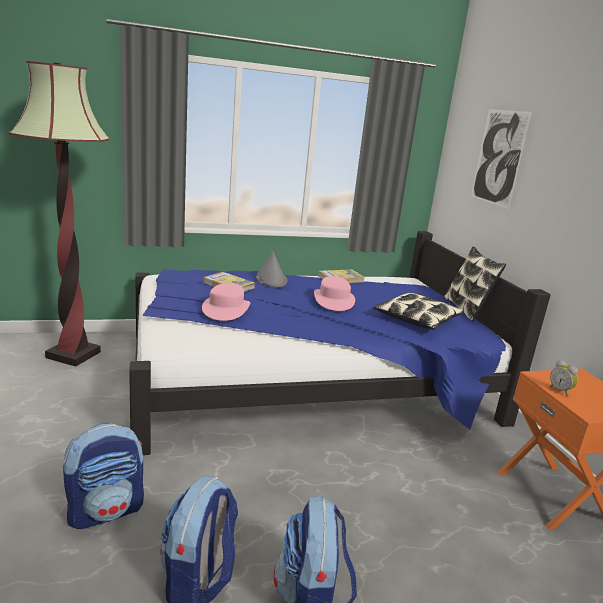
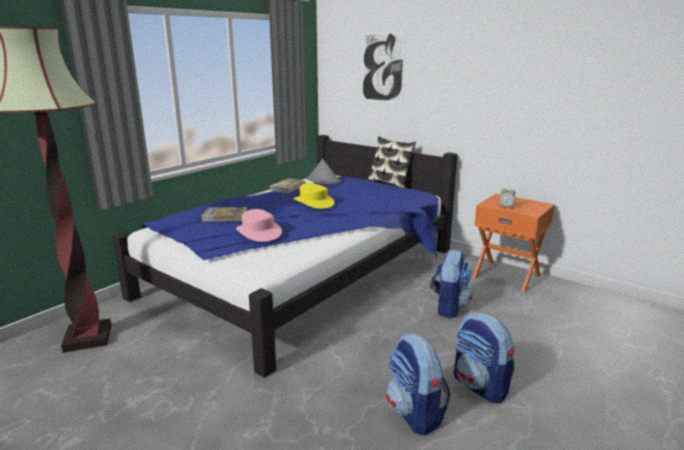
camera: 35 degrees left, 0 degrees up
backpack [63,423,144,529] -> backpack moved to [430,249,473,318]
grey hat [256,251,287,287] -> grey hat moved to [307,159,341,184]
pink hat [314,276,355,311] -> yellow hat [293,183,335,209]
pillow [373,293,463,330] -> none

